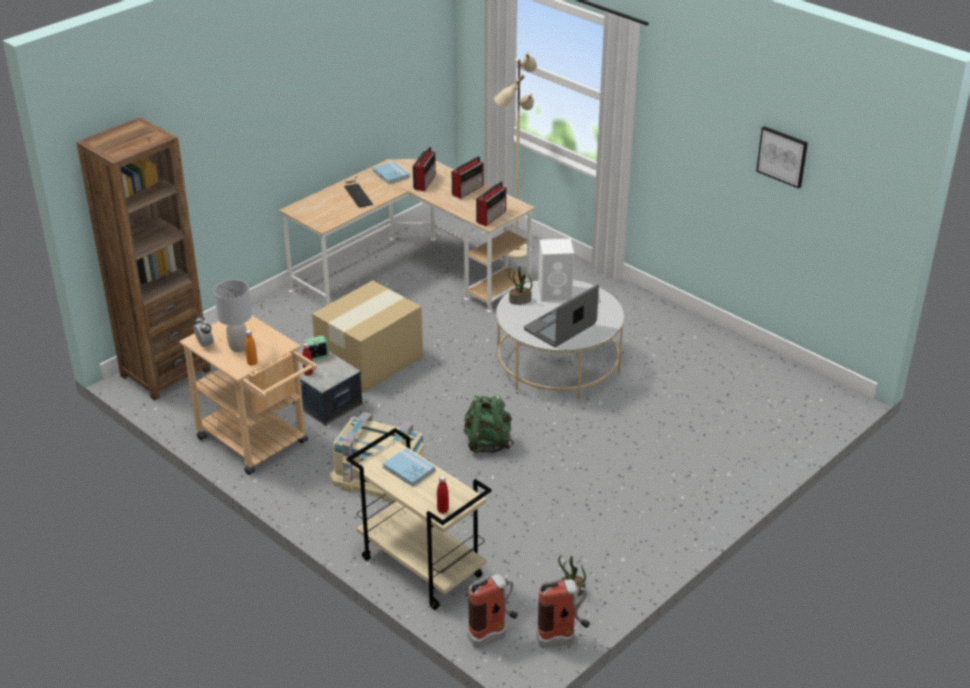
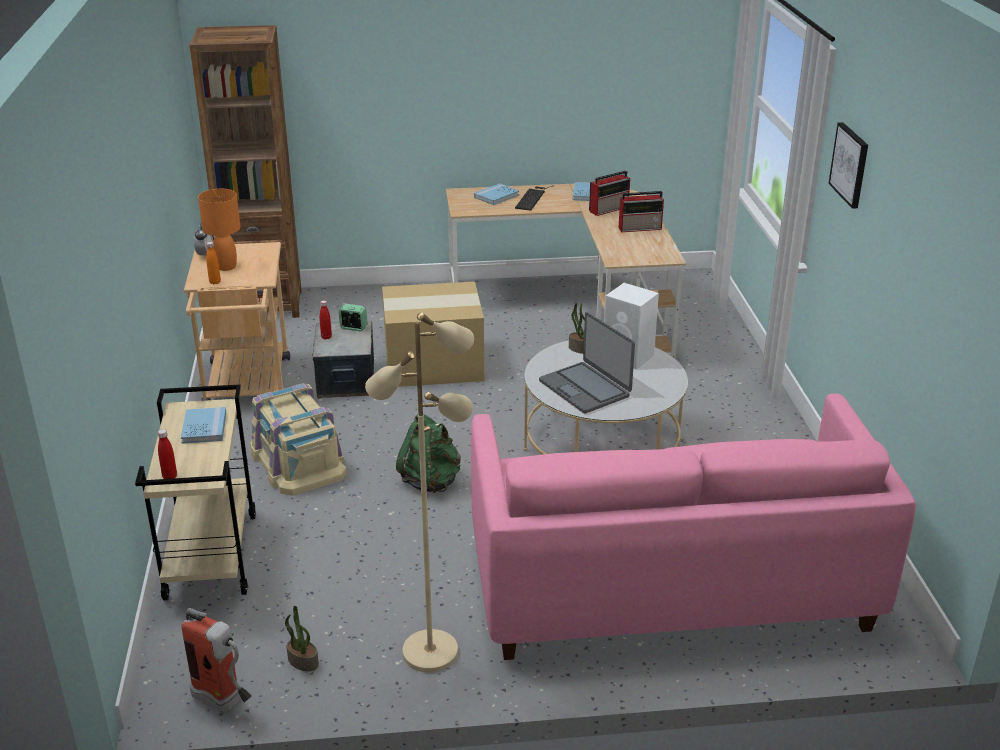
camera: 40 degrees right, 5 degrees down
grey table lamp [214,280,252,352] -> orange table lamp [198,189,240,271]
fire extinguisher [467,574,518,648] -> none
radio [476,181,506,227] -> none
beige floor lamp [494,52,537,260] -> beige floor lamp moved to [365,312,474,673]
laptop [524,284,599,347] -> laptop turned 120 degrees counterclockwise [539,312,635,413]
picture [756,126,808,188] -> picture moved to [828,122,868,209]
none -> pink sofa [471,394,916,660]
none -> blue book [474,183,519,205]

